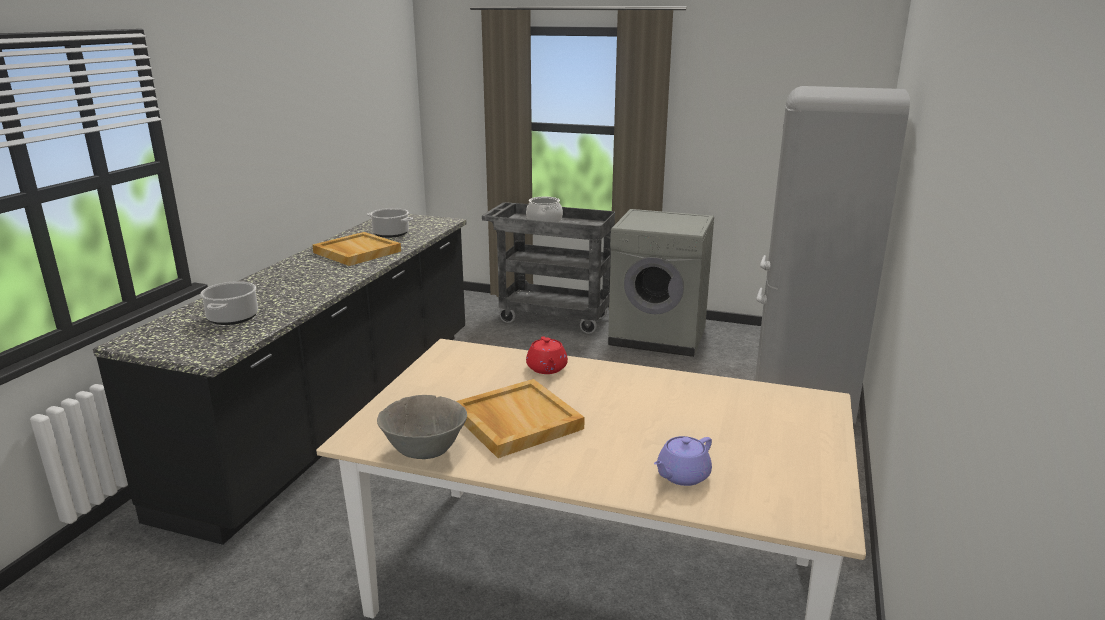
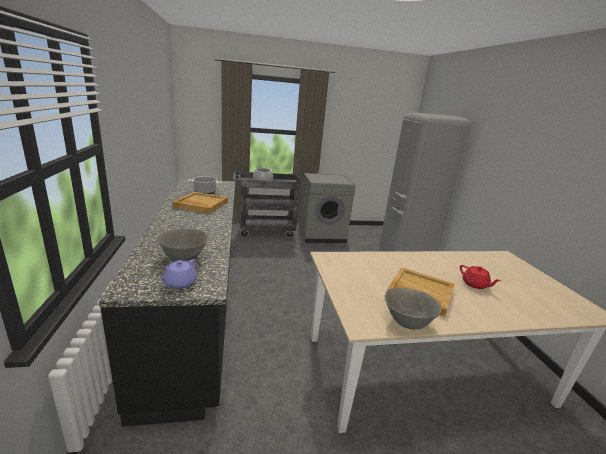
camera: 30 degrees left, 0 degrees up
cooking pot [200,281,258,325] -> grey bowl [157,229,208,261]
red teapot [526,336,568,374] -> red teapot moved to [460,265,501,289]
purple teapot [654,436,712,486] -> purple teapot moved to [159,259,197,289]

